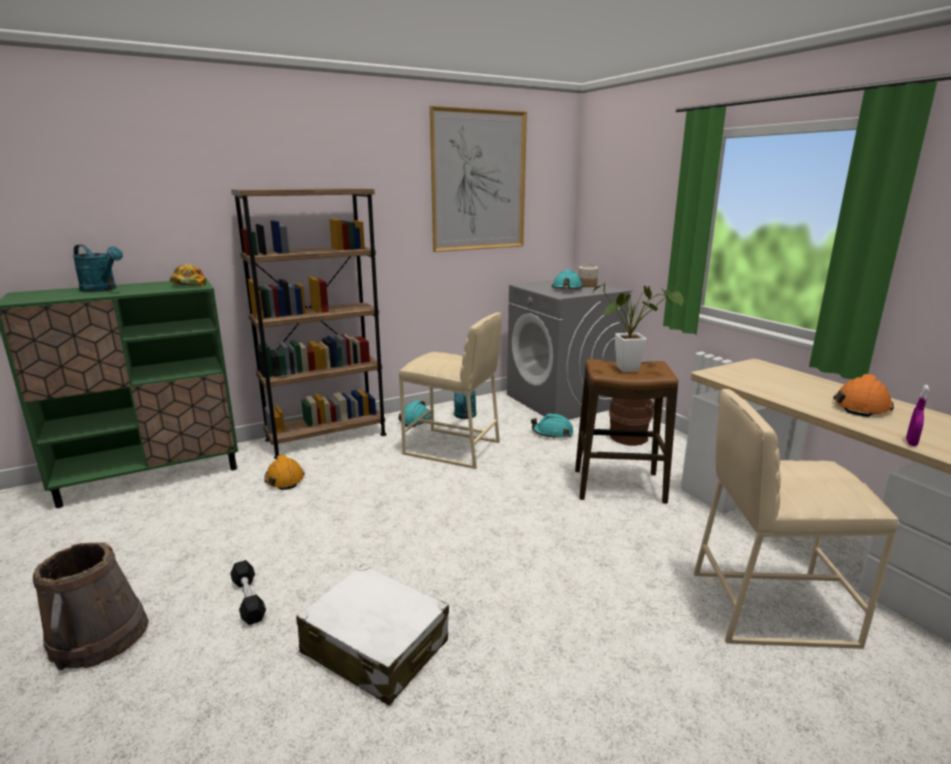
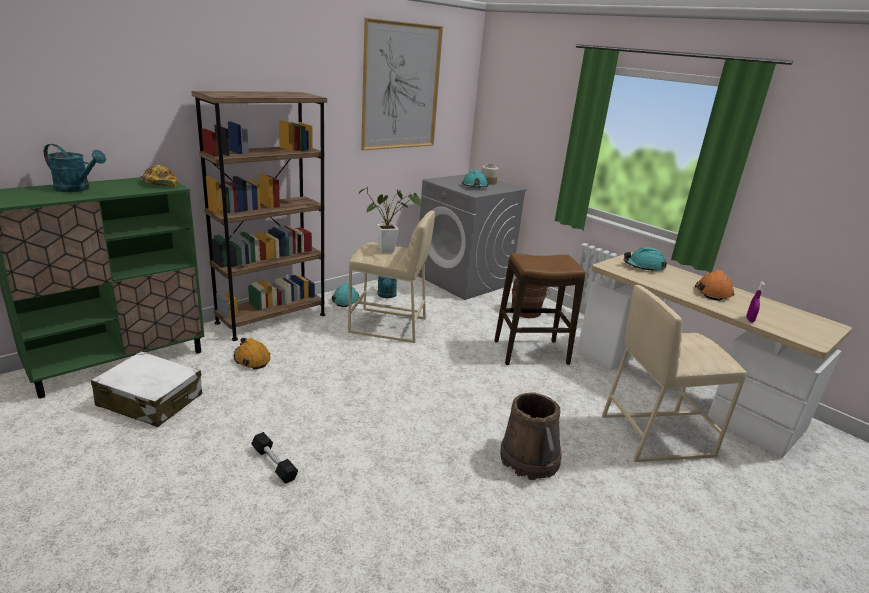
camera: 15 degrees left, 5 degrees up
brown bucket [33,542,149,670] -> brown bucket moved to [500,392,562,480]
white suitcase [296,564,449,706] -> white suitcase moved to [91,351,202,427]
turquoise hard hat [531,414,573,439] -> turquoise hard hat moved to [624,247,667,272]
potted plant [593,282,683,372] -> potted plant moved to [359,186,421,253]

